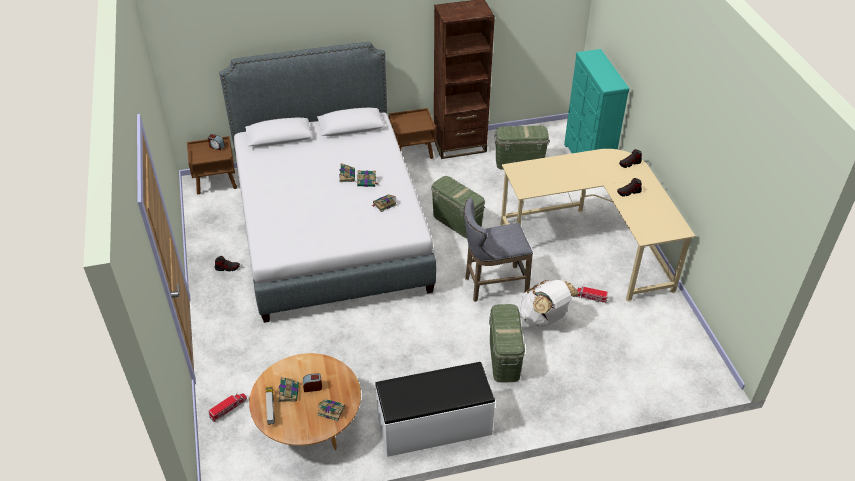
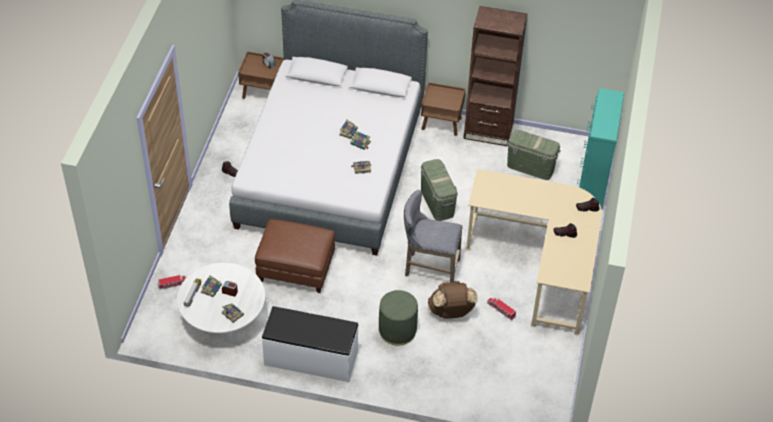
camera: 25 degrees right, 5 degrees up
brown coffee table [249,353,361,451] -> white coffee table [177,263,265,345]
green storage box [489,304,525,383] -> green ottoman [379,290,418,345]
white backpack [520,280,579,327] -> brown backpack [428,281,478,319]
none -> brown ottoman [255,219,335,293]

